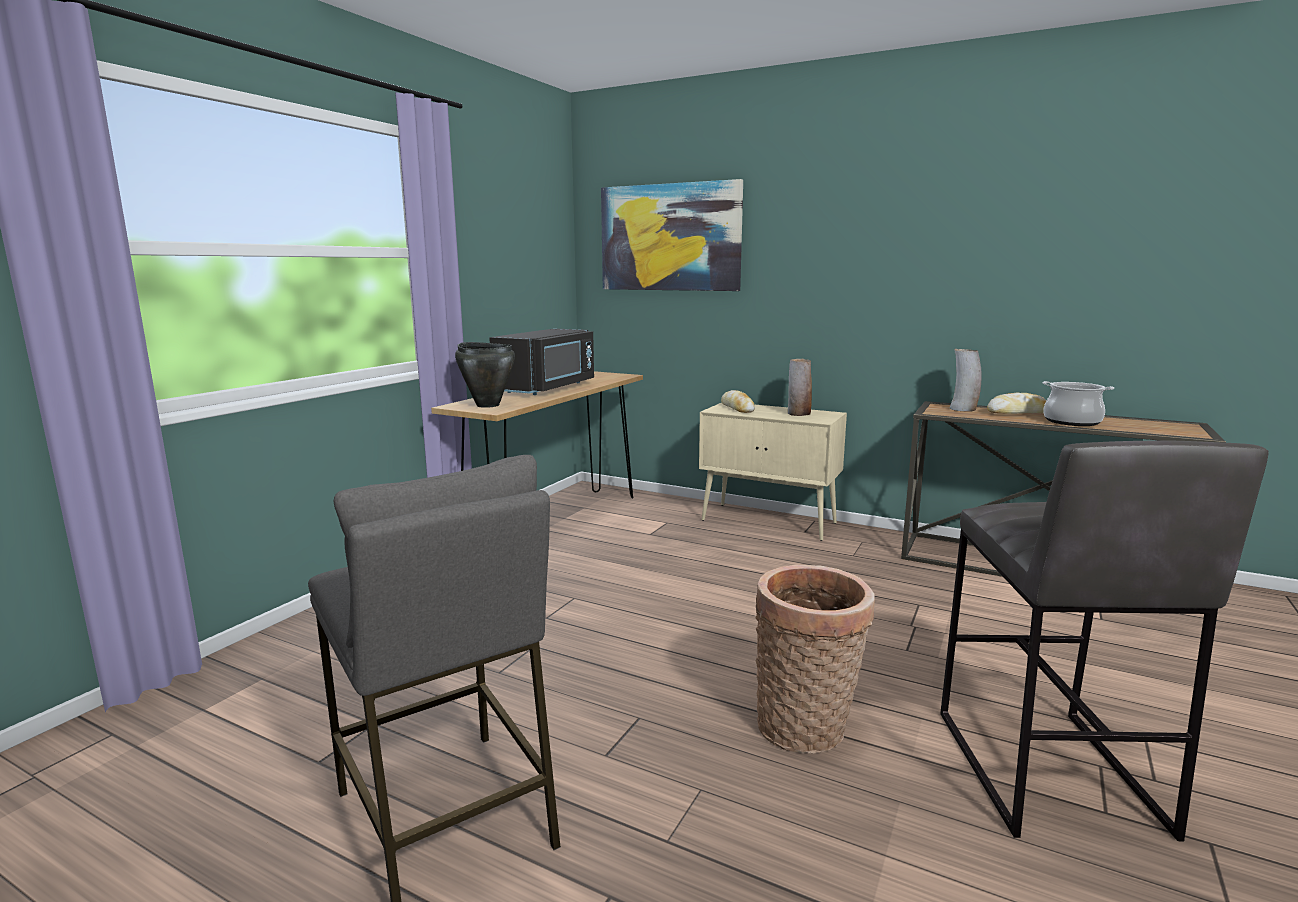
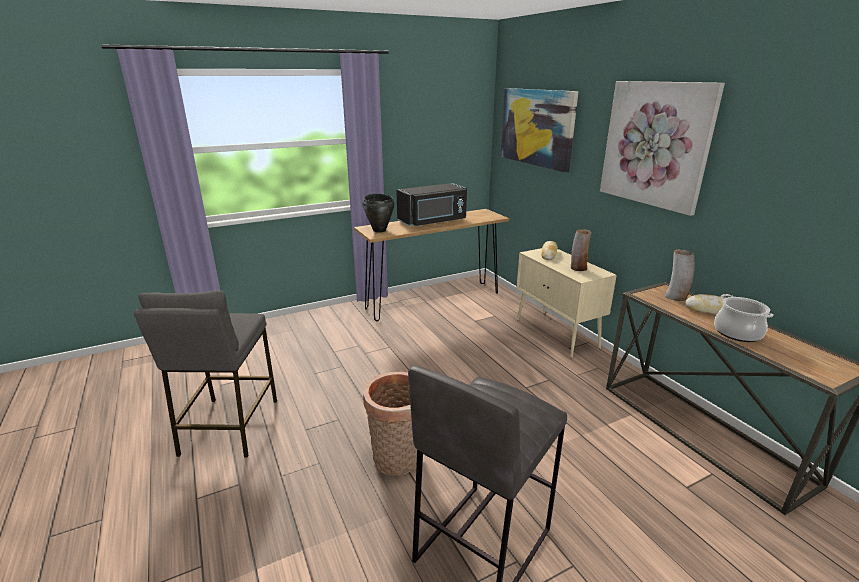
camera: 35 degrees right, 10 degrees up
none -> picture [600,81,725,216]

